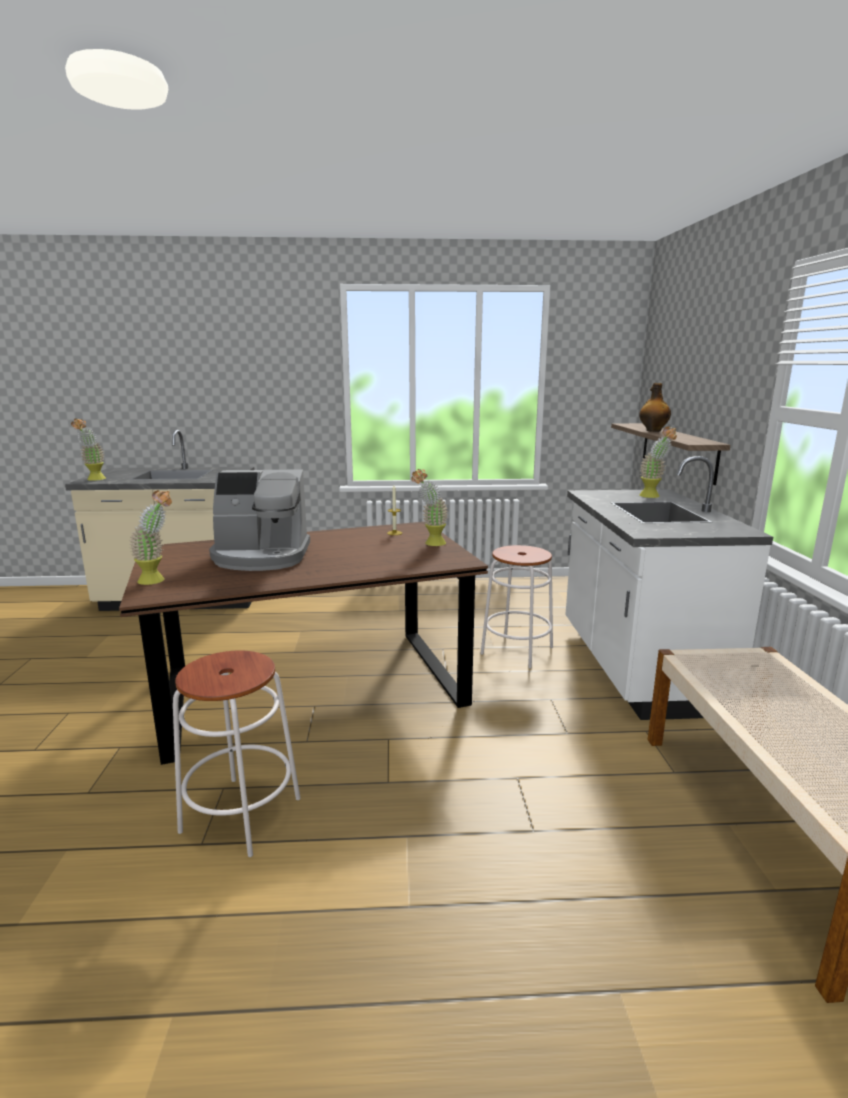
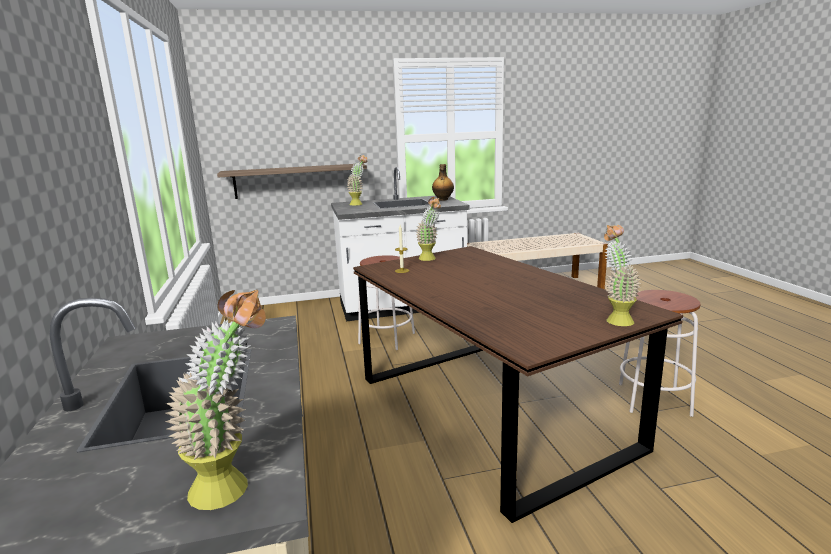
camera: 100 degrees left, 0 degrees up
coffee machine [209,470,310,571] -> none
bottle [639,383,671,432] -> bottle moved to [432,164,454,201]

